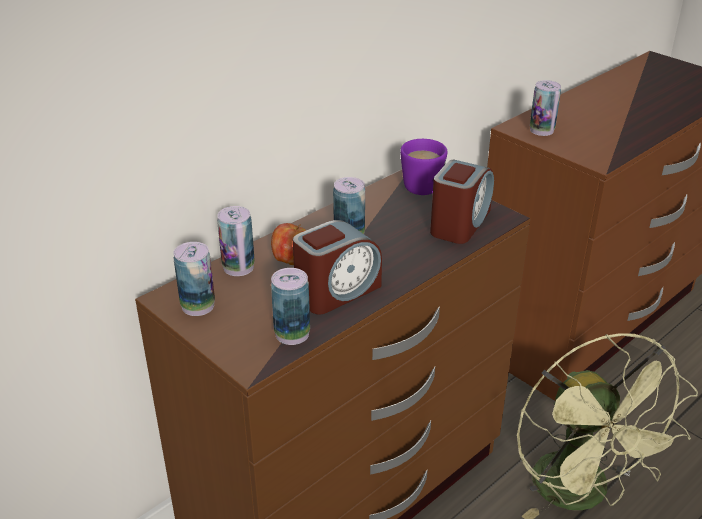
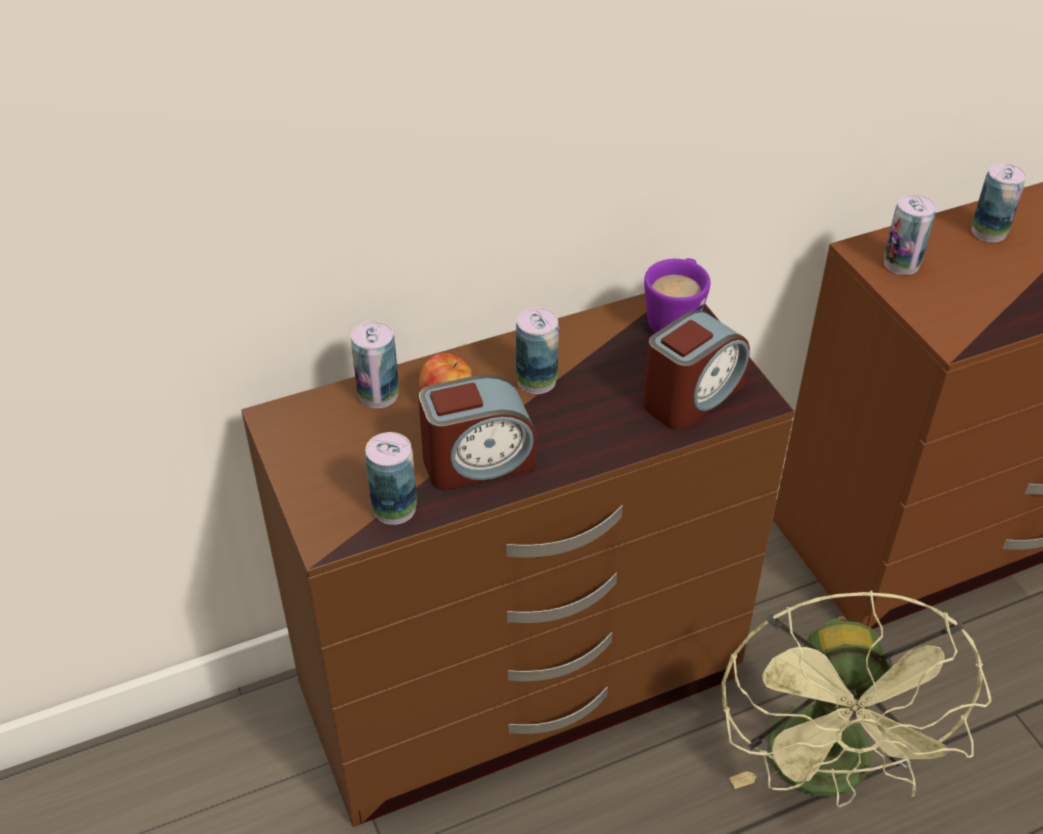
camera: 20 degrees right, 10 degrees up
can [173,242,215,316] -> can moved to [972,163,1026,242]

